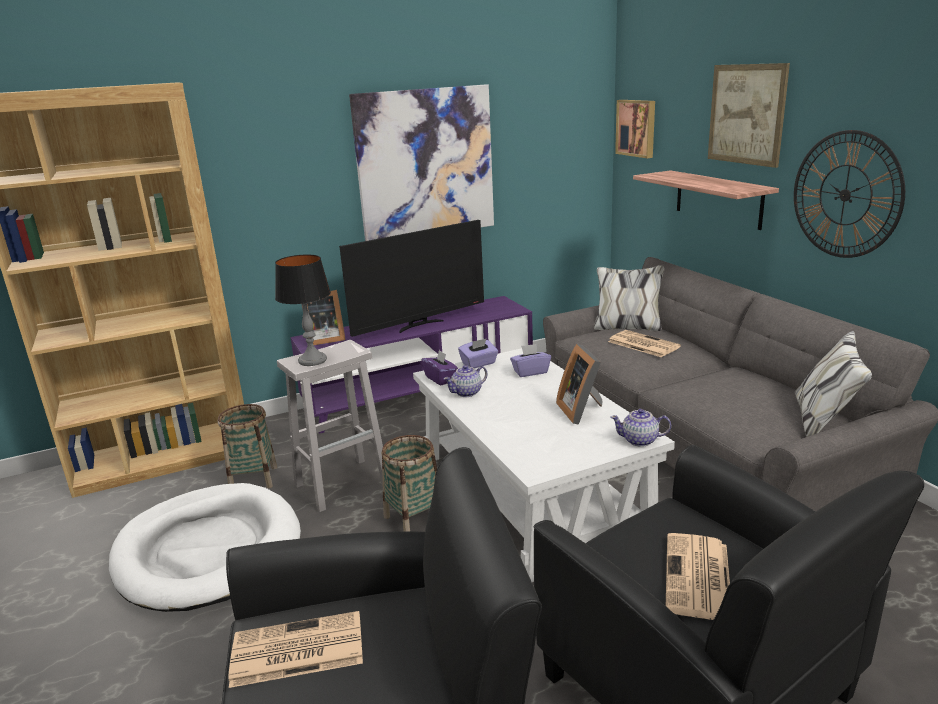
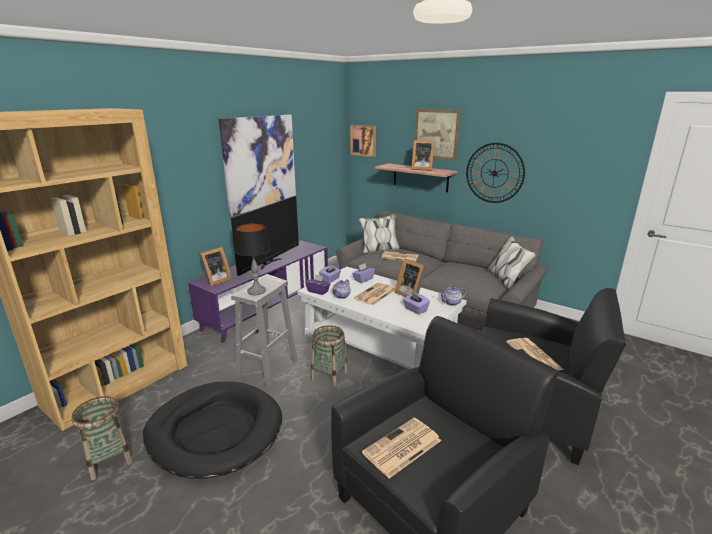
camera: 30 degrees left, 0 degrees up
white dog bed [109,483,301,612] -> black dog bed [143,381,282,479]
basket [218,404,277,488] -> basket moved to [71,396,133,480]
none -> newspaper [354,283,395,305]
none -> purple tissue box [403,292,430,314]
none -> picture frame [412,140,435,171]

